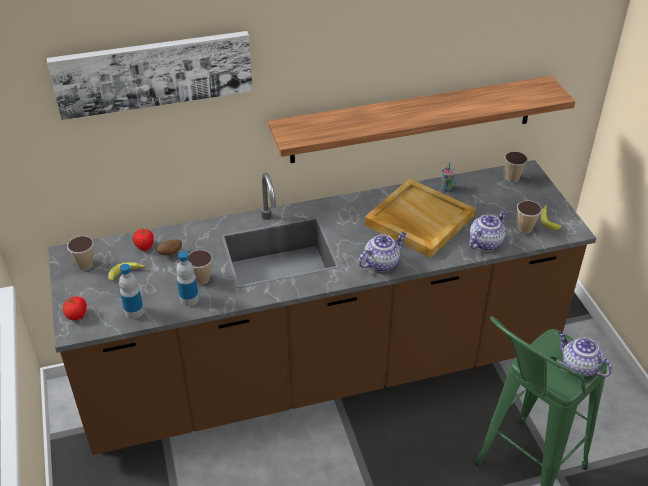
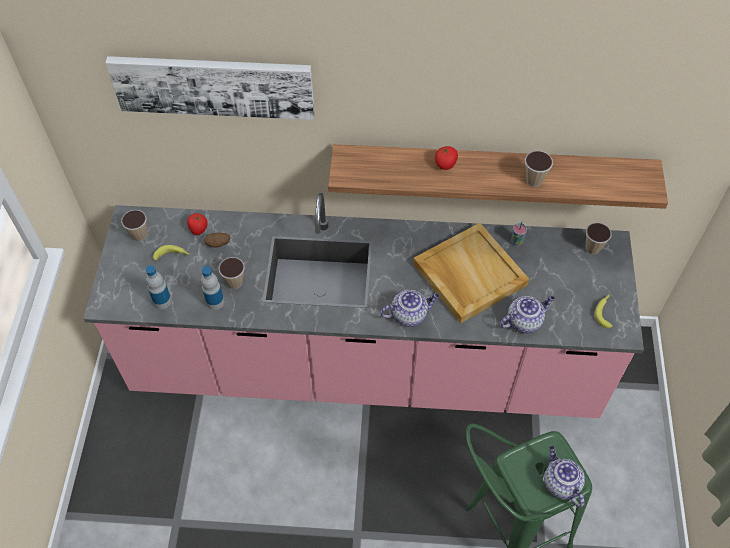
camera: 20 degrees right, 15 degrees up
brown counter [48,160,596,455] -> pink counter [84,193,644,418]
tomato [63,296,87,320] -> tomato moved to [435,146,458,170]
cup [517,201,542,233] -> cup moved to [525,151,553,187]

